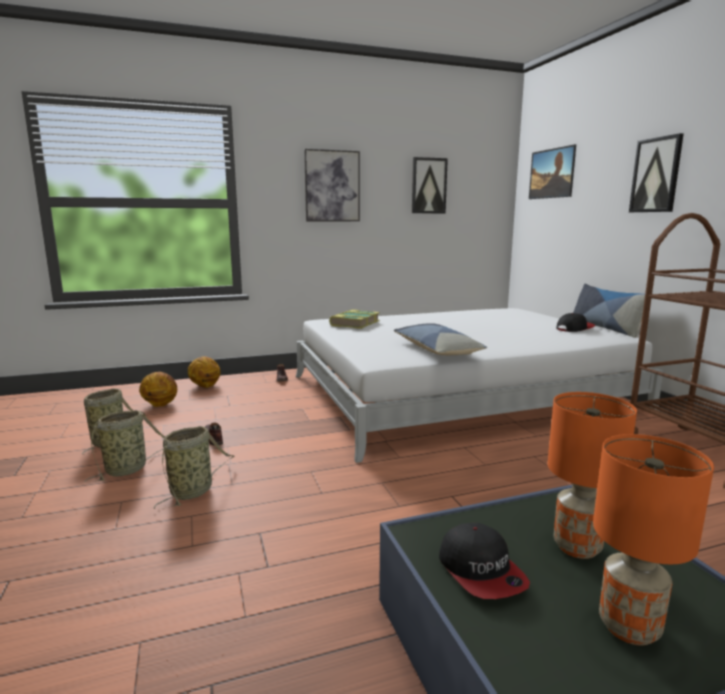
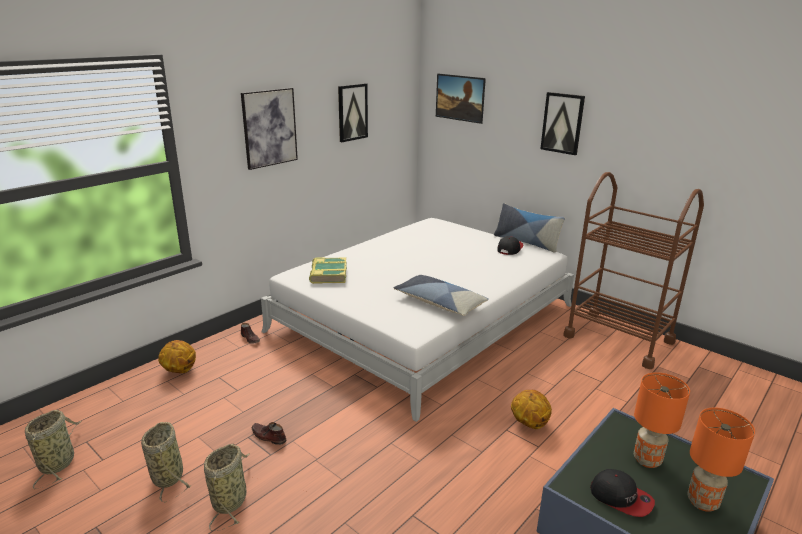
camera: 30 degrees left, 10 degrees up
basketball [139,372,177,407] -> basketball moved to [511,390,552,429]
basket [154,426,235,509] -> basket moved to [25,410,82,489]

